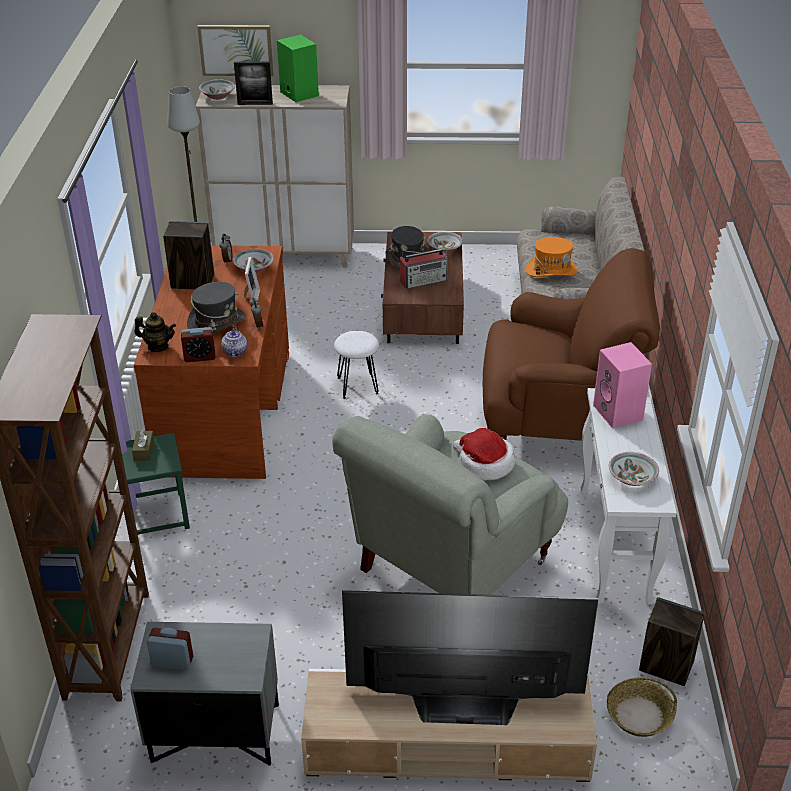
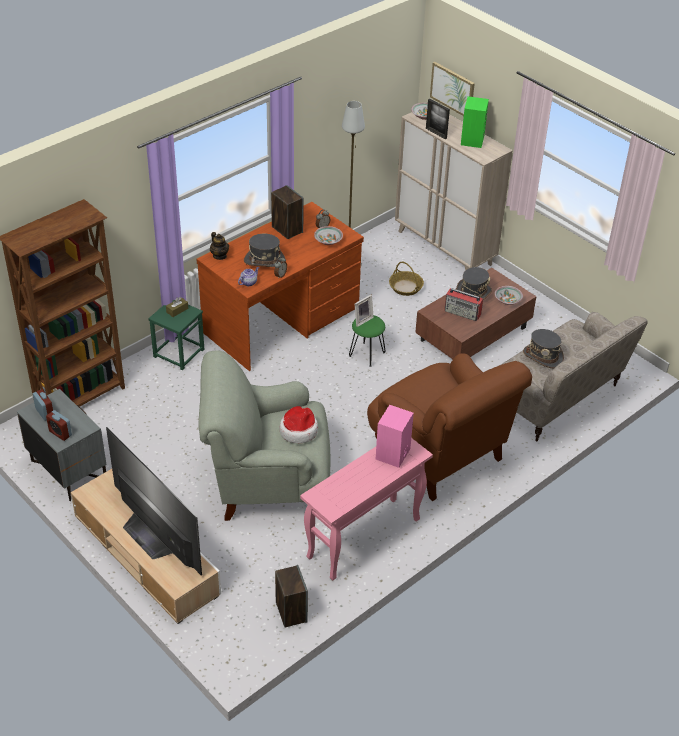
camera: 45 degrees right, 5 degrees up
alarm clock [181,327,216,362] -> alarm clock moved to [46,410,72,441]
picture frame [244,257,260,299] -> picture frame moved to [355,295,374,327]
white stool [334,331,379,399] -> green stool [349,315,386,367]
orange hat [526,237,578,277] -> grey hat [523,329,564,369]
white console table [581,388,677,605] -> pink console table [300,438,433,581]
basket [607,677,677,737] -> basket moved to [389,262,424,296]
bowl [609,452,659,486] -> none

